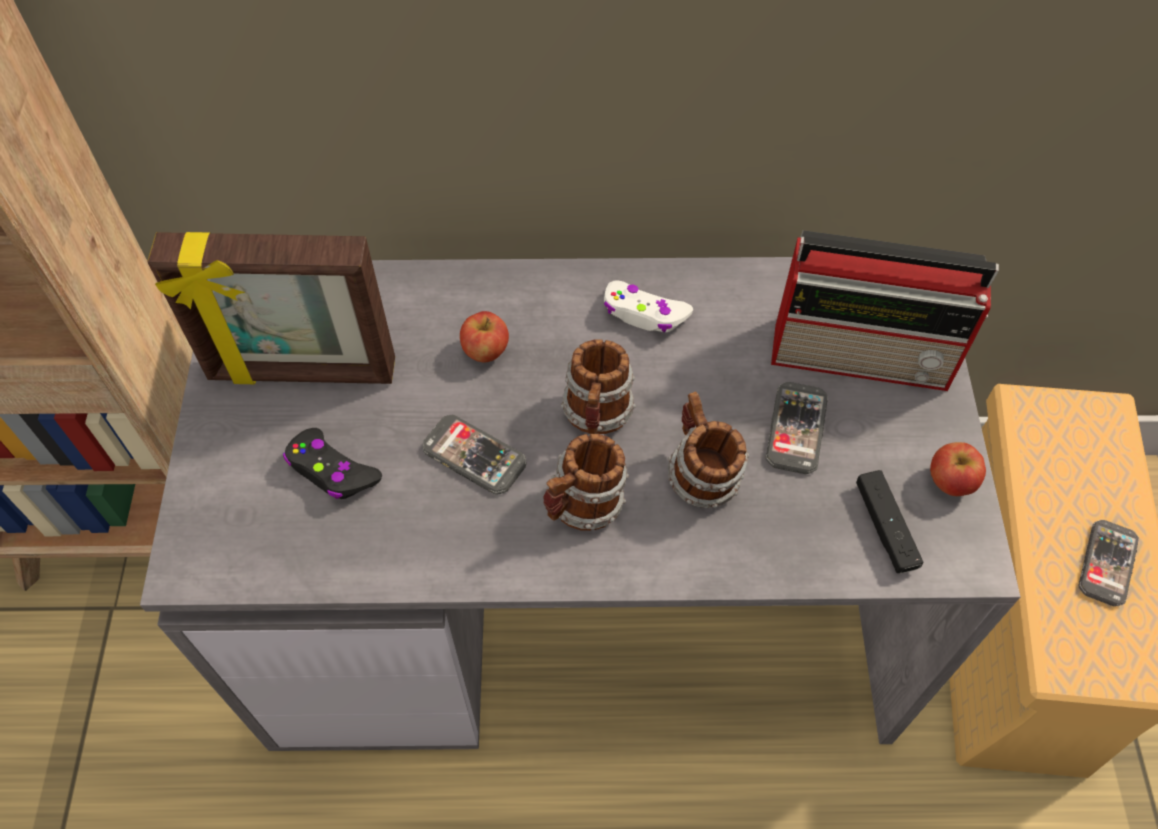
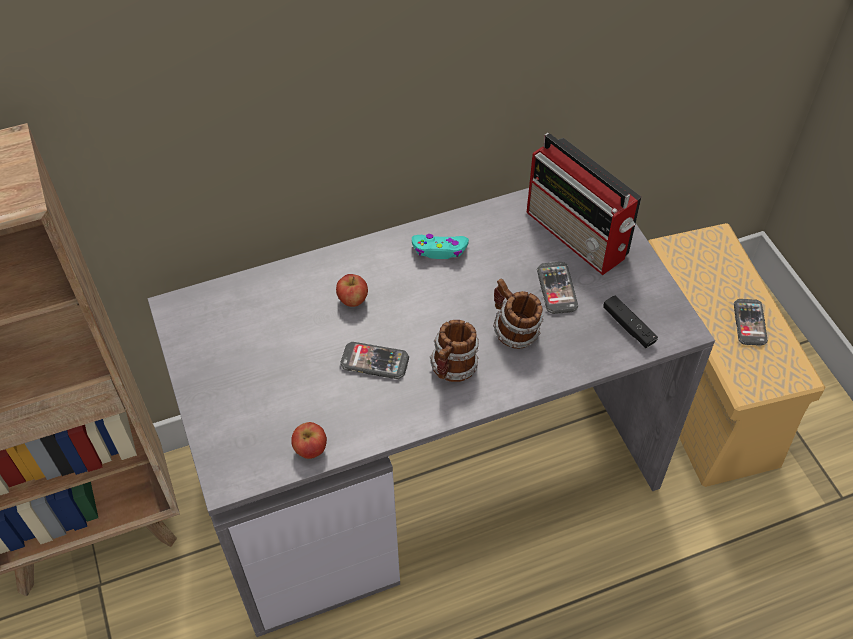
camera: 20 degrees left, 5 degrees down
picture frame [147,232,395,384] -> none
black game controller [283,428,382,499] -> none
mug [561,339,636,434] -> none
white game controller [604,280,693,332] -> turquoise game controller [412,234,469,259]
radio [771,230,999,391] -> radio turned 60 degrees clockwise [527,133,641,275]
apple [930,442,986,496] -> apple moved to [291,422,327,459]

